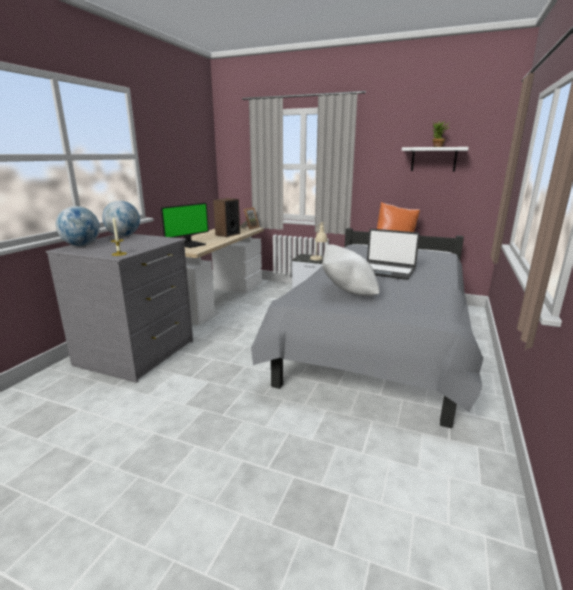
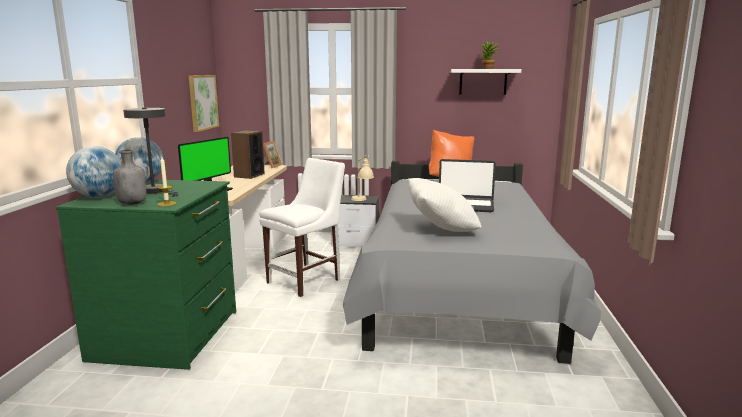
camera: 15 degrees left, 5 degrees down
grey dresser [46,234,193,383] -> green dresser [56,180,236,370]
none -> grey bottle [113,150,146,205]
none -> grey table lamp [123,107,179,197]
none -> picture [189,75,219,132]
none -> white chair [260,158,345,297]

